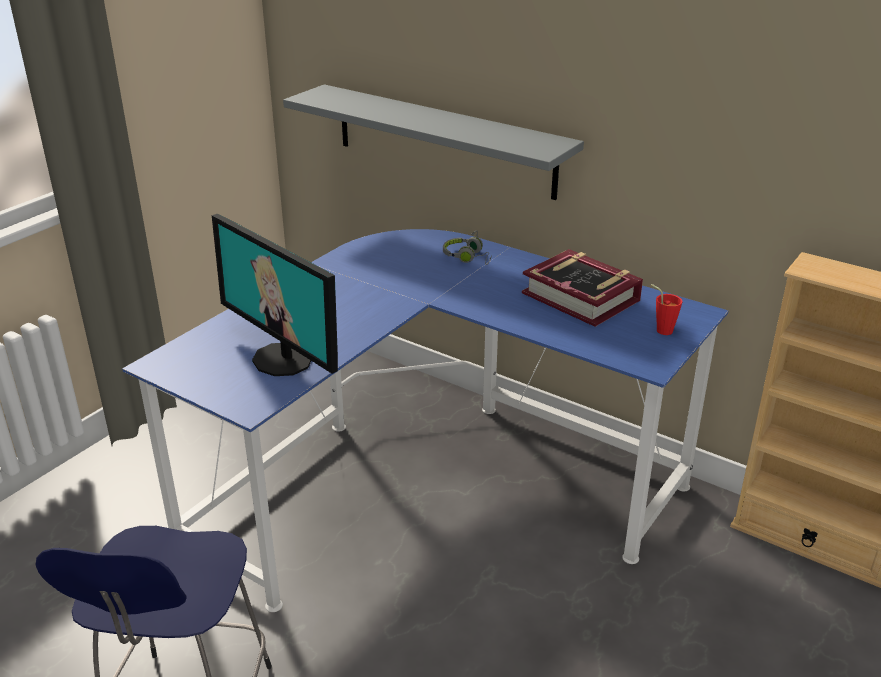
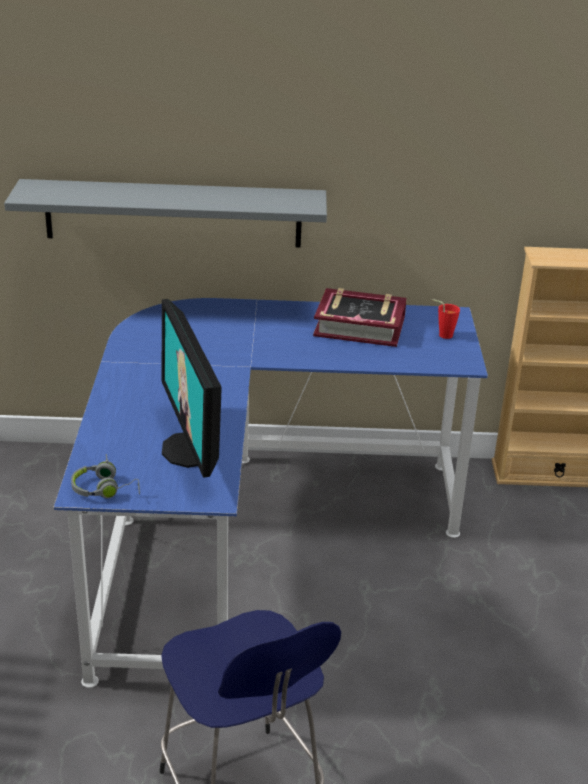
camera: 35 degrees left, 0 degrees up
monitor [212,214,338,376] -> monitor turned 60 degrees clockwise [162,299,222,478]
grey headphones [443,230,492,265] -> grey headphones moved to [71,454,140,498]

